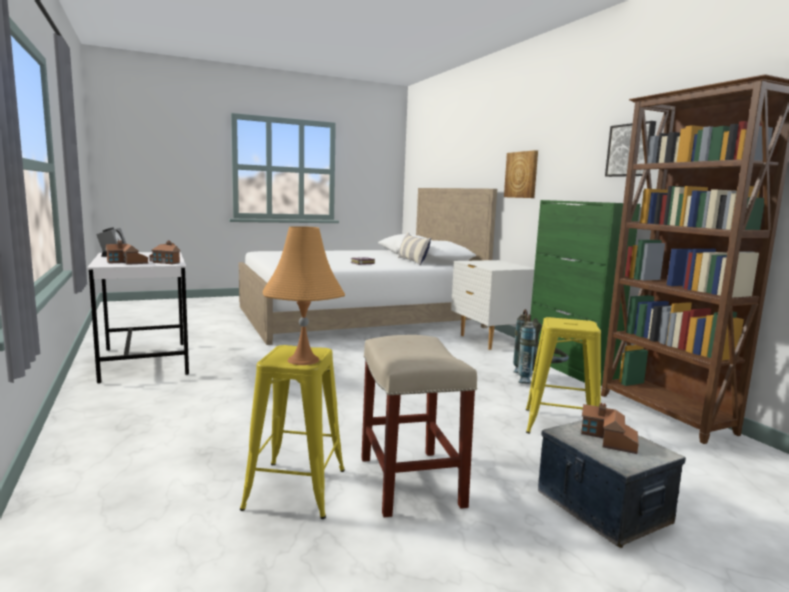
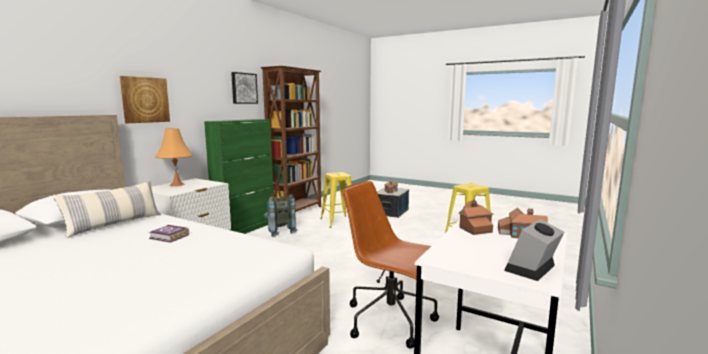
camera: 125 degrees left, 0 degrees up
orange table lamp [263,226,345,365] -> orange table lamp moved to [155,128,193,186]
beige stool [361,335,477,517] -> none
none -> brown office chair [343,181,439,348]

